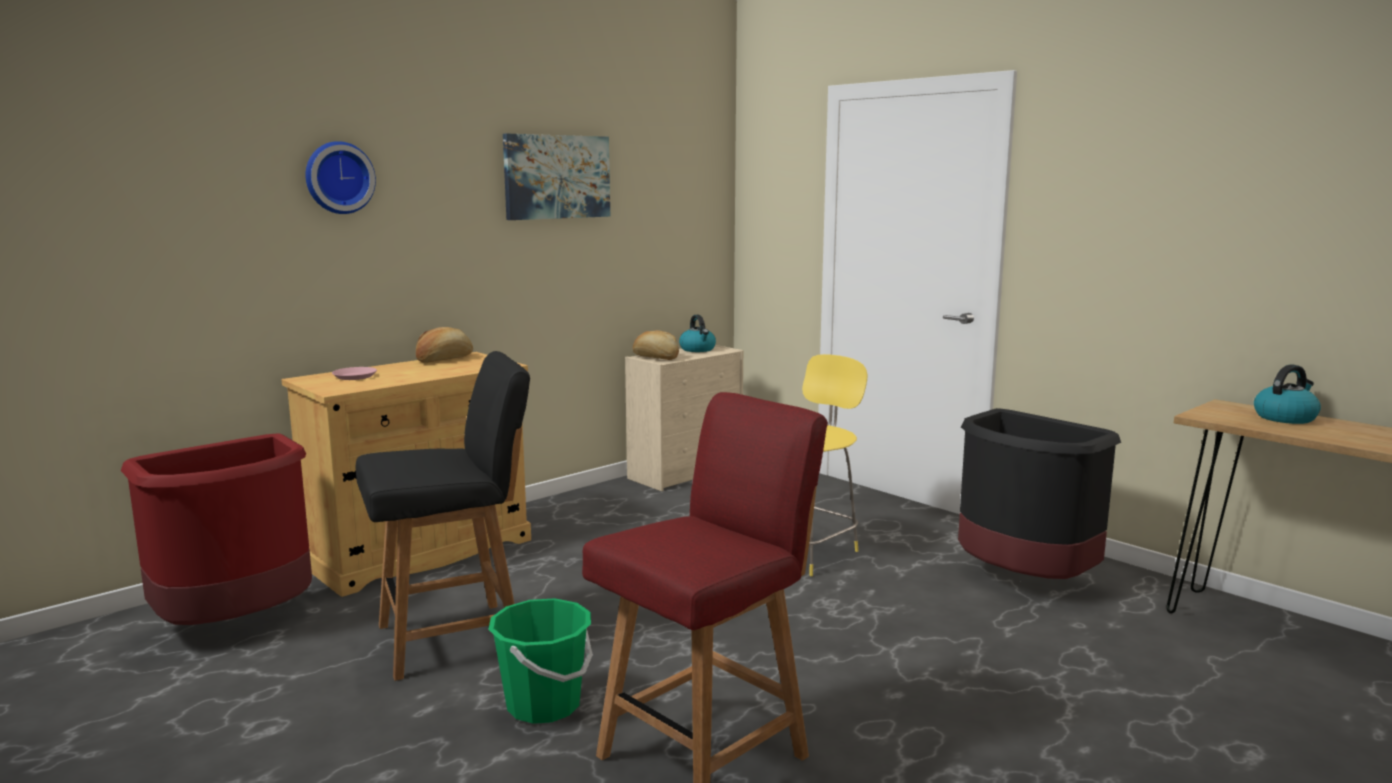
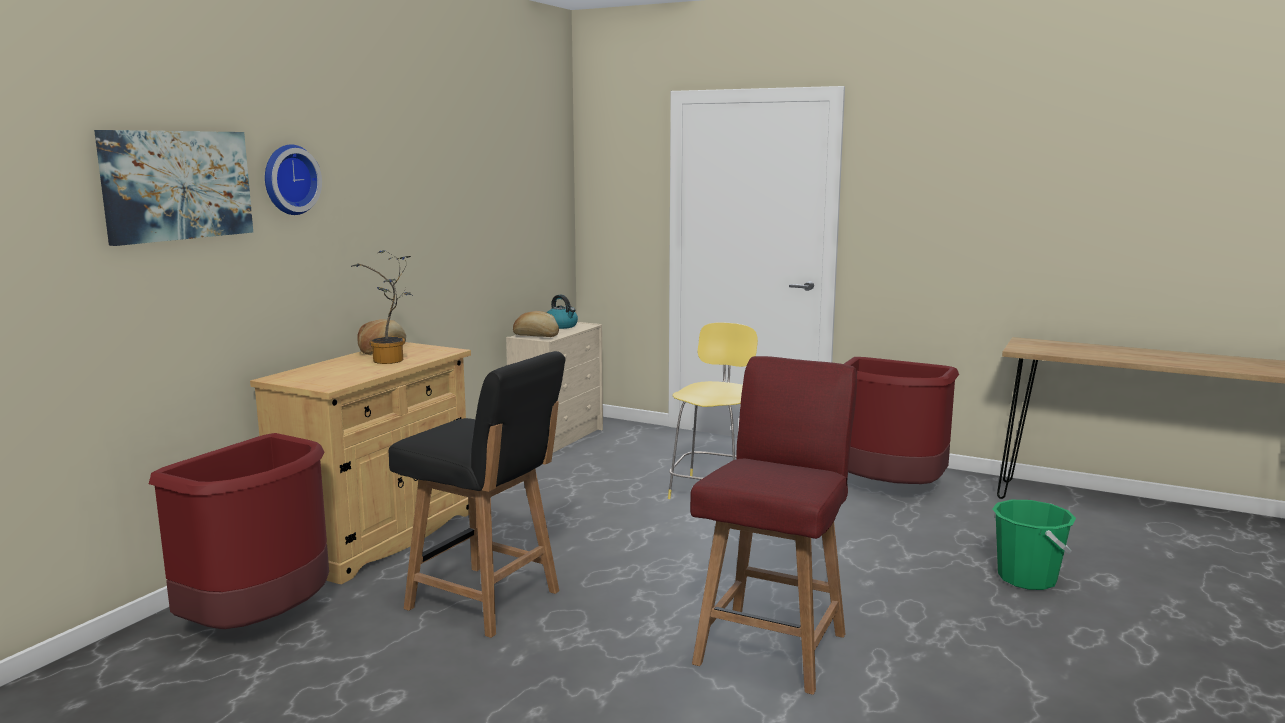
camera: 20 degrees left, 0 degrees up
pink plate [332,367,377,380] -> none
black chair [356,351,530,681] -> black chair turned 75 degrees clockwise [389,351,565,638]
green bucket [488,598,593,724] -> green bucket moved to [993,500,1076,590]
picture [503,134,610,220] -> picture moved to [94,130,253,246]
black trash can [958,408,1121,579] -> red trash can [844,357,959,484]
kettle [1254,364,1321,424] -> none
none -> potted plant [351,250,412,364]

